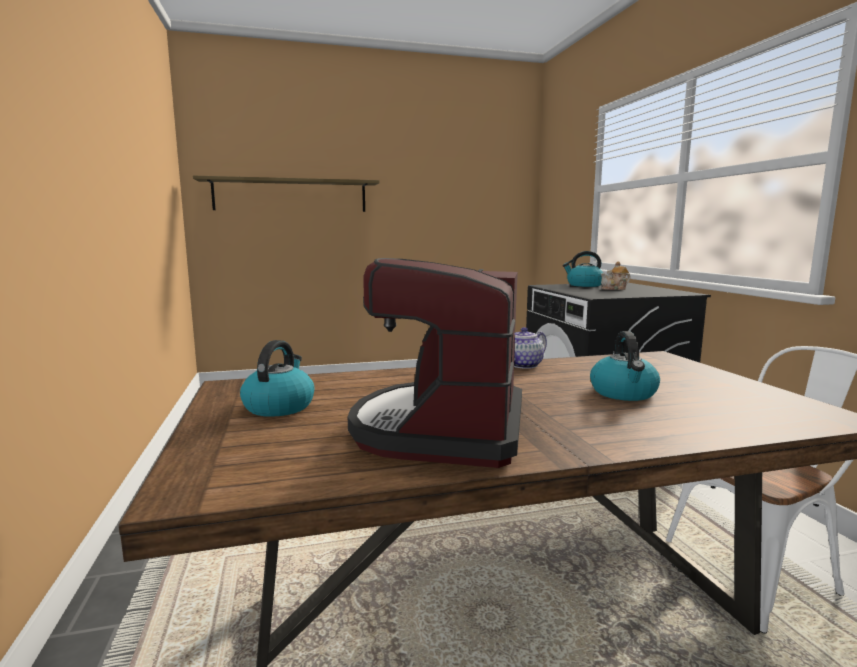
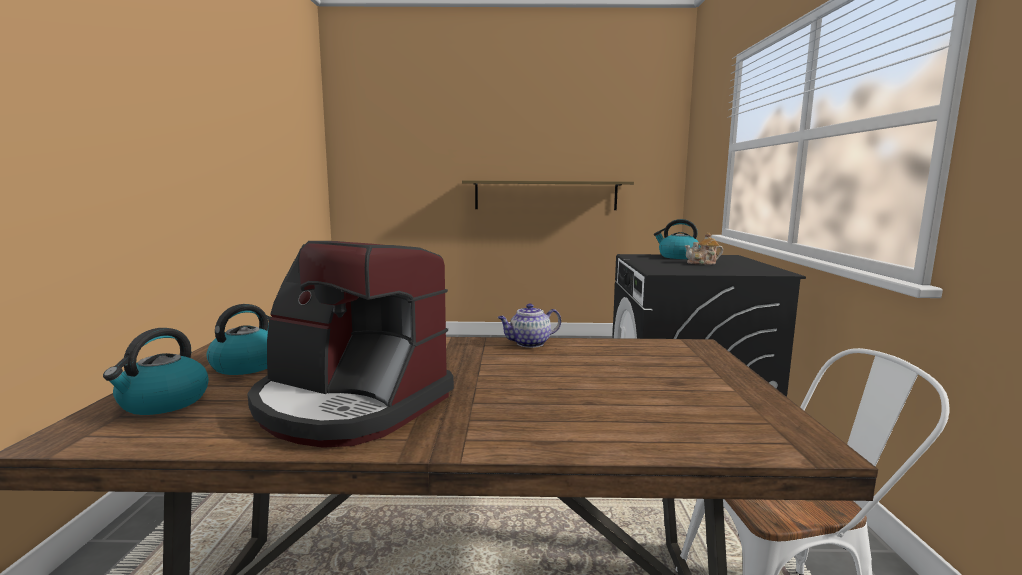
camera: 15 degrees right, 0 degrees up
shelf [193,175,379,212] -> shelf moved to [462,180,634,210]
coffee machine [348,258,522,468] -> coffee machine turned 90 degrees counterclockwise [247,241,454,448]
kettle [590,331,660,401] -> kettle moved to [103,328,209,415]

